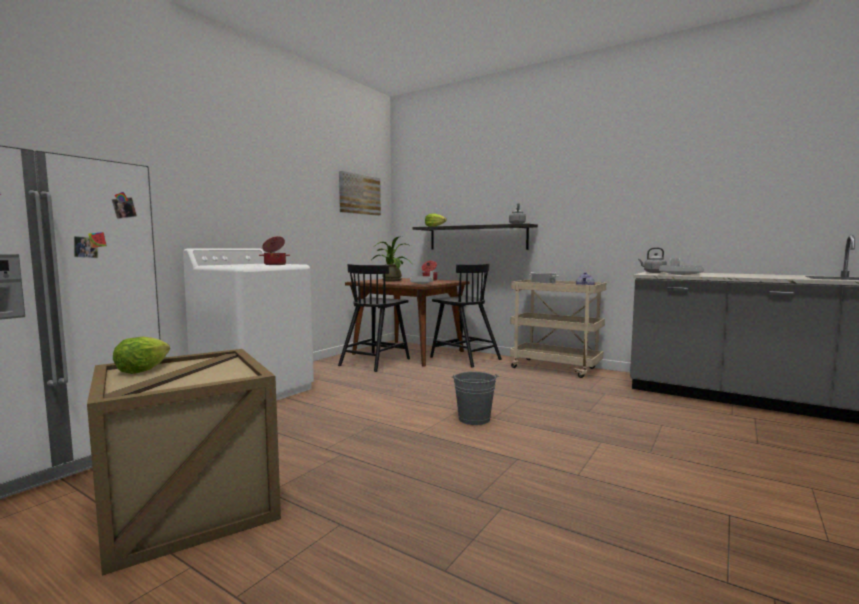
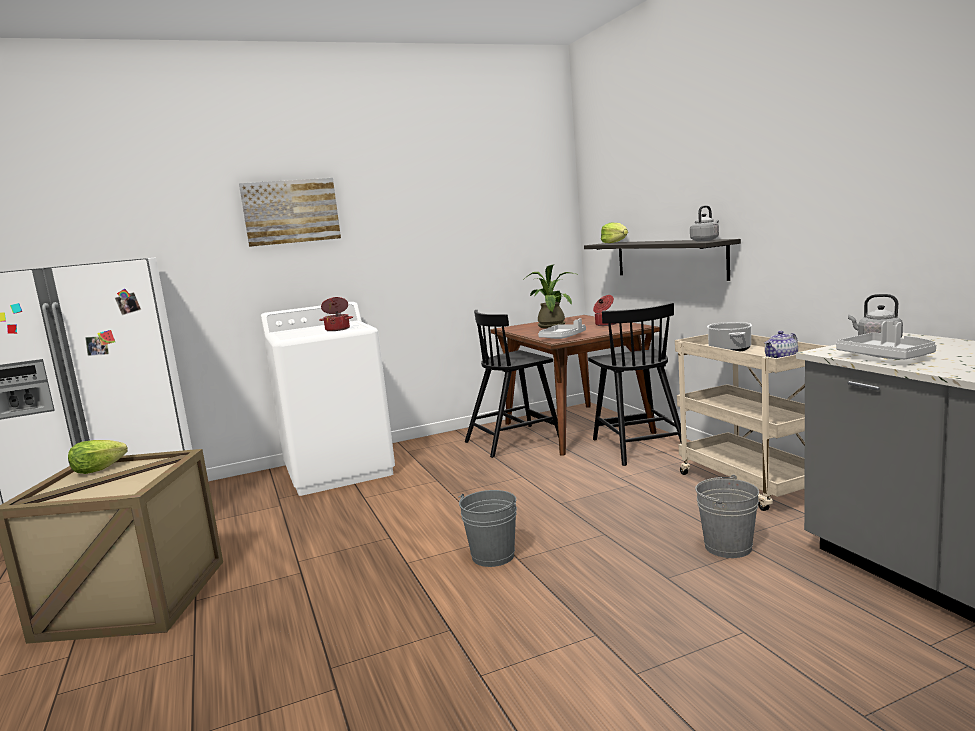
camera: 35 degrees right, 5 degrees up
picture [339,171,381,216] -> picture moved to [239,178,341,247]
none -> grey bucket [695,475,759,558]

